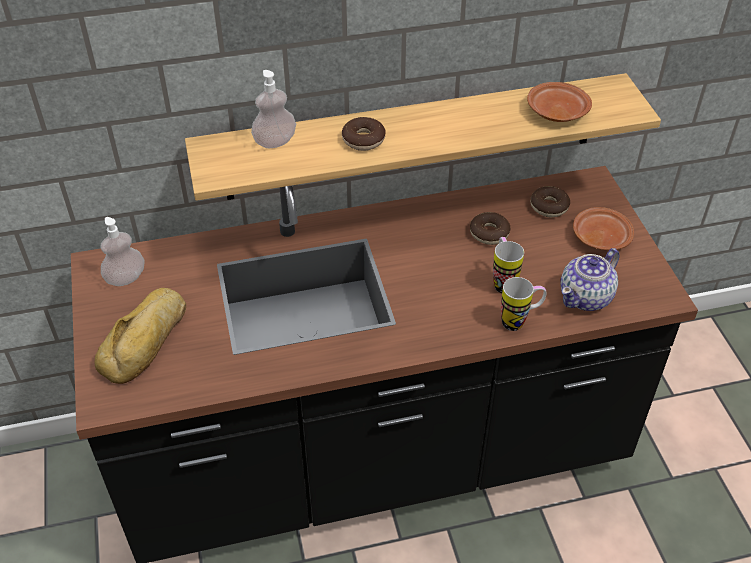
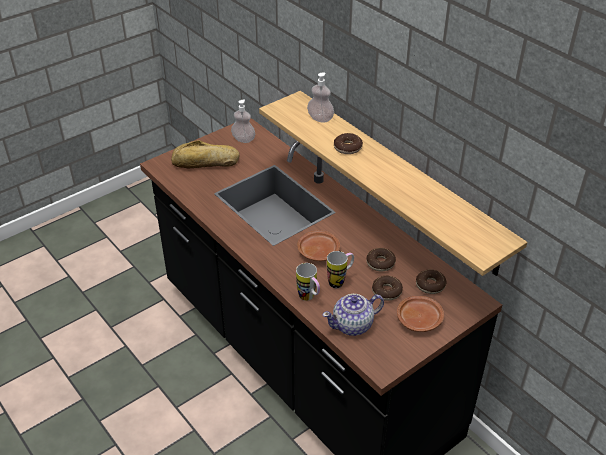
camera: 65 degrees right, 5 degrees down
brown plate [527,82,592,122] -> brown plate moved to [298,230,340,261]
teapot [560,248,619,311] -> teapot turned 45 degrees counterclockwise [322,294,384,336]
none -> donut [372,275,403,301]

